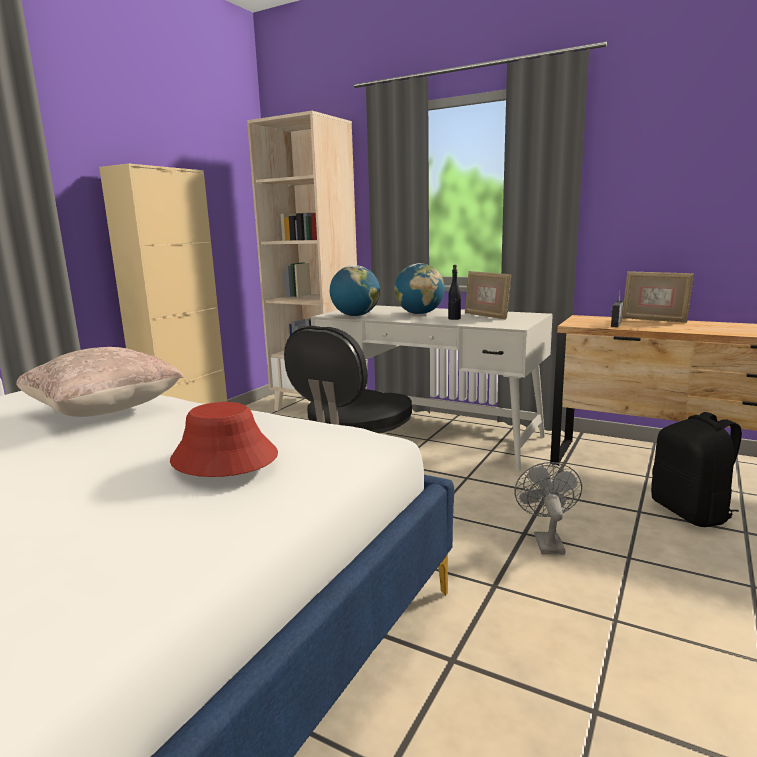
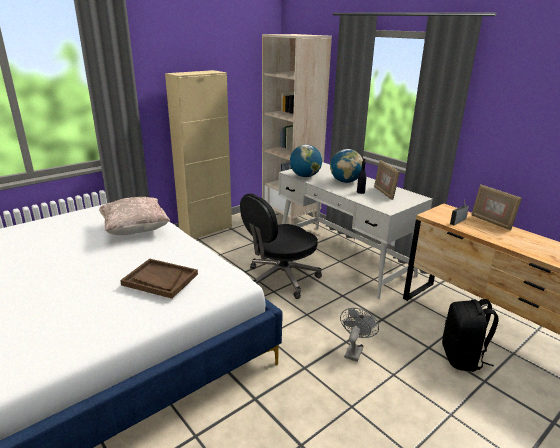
camera: 20 degrees right, 10 degrees up
red hat [170,402,278,477] -> brown tray [120,259,198,299]

